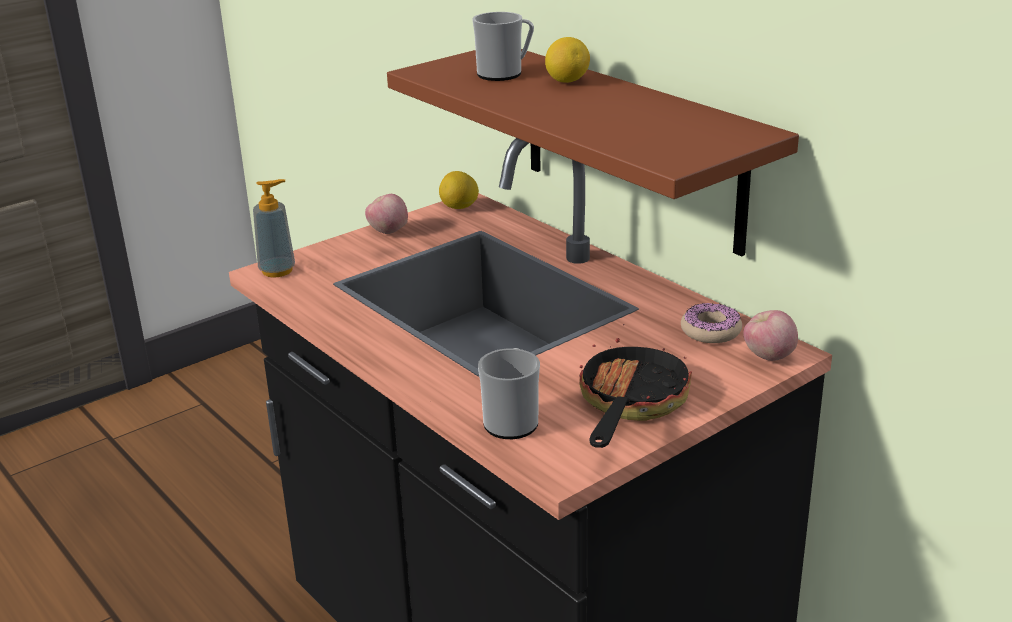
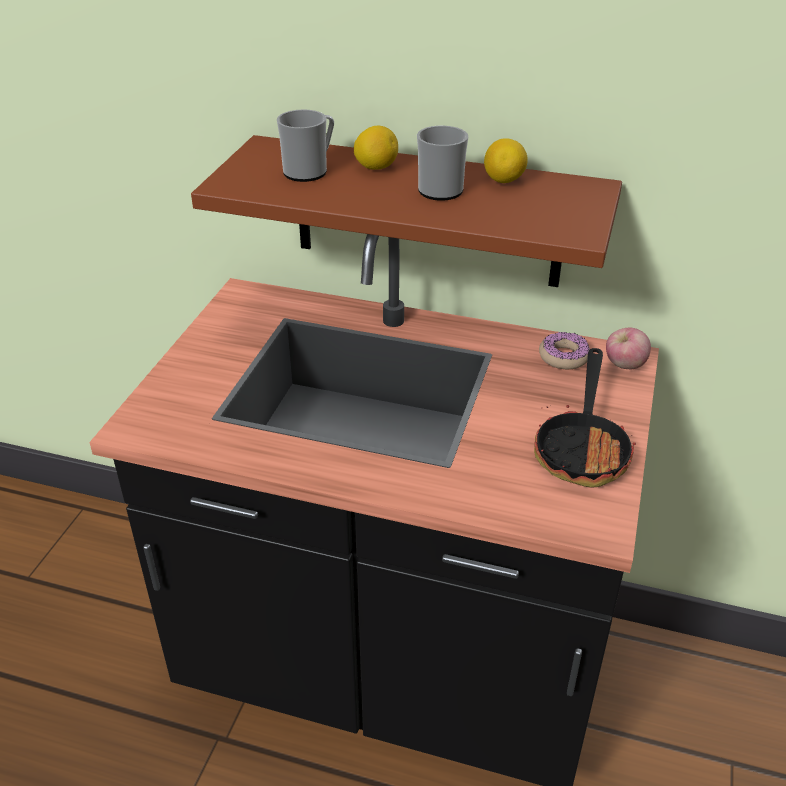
camera: 35 degrees left, 10 degrees up
soap dispenser [253,179,295,278] -> none
apple [365,194,408,234] -> none
lemon [439,171,479,209] -> lemon moved to [484,138,528,183]
mug [478,348,540,439] -> mug moved to [417,126,468,201]
frying pan [579,324,692,448] -> frying pan turned 150 degrees counterclockwise [534,348,636,488]

